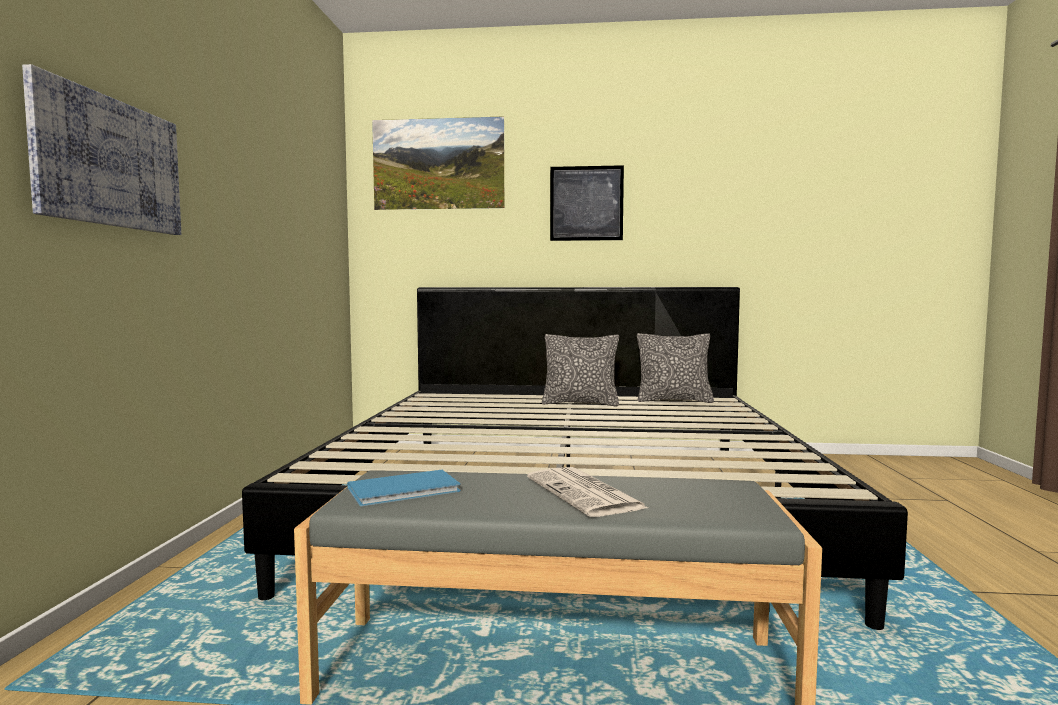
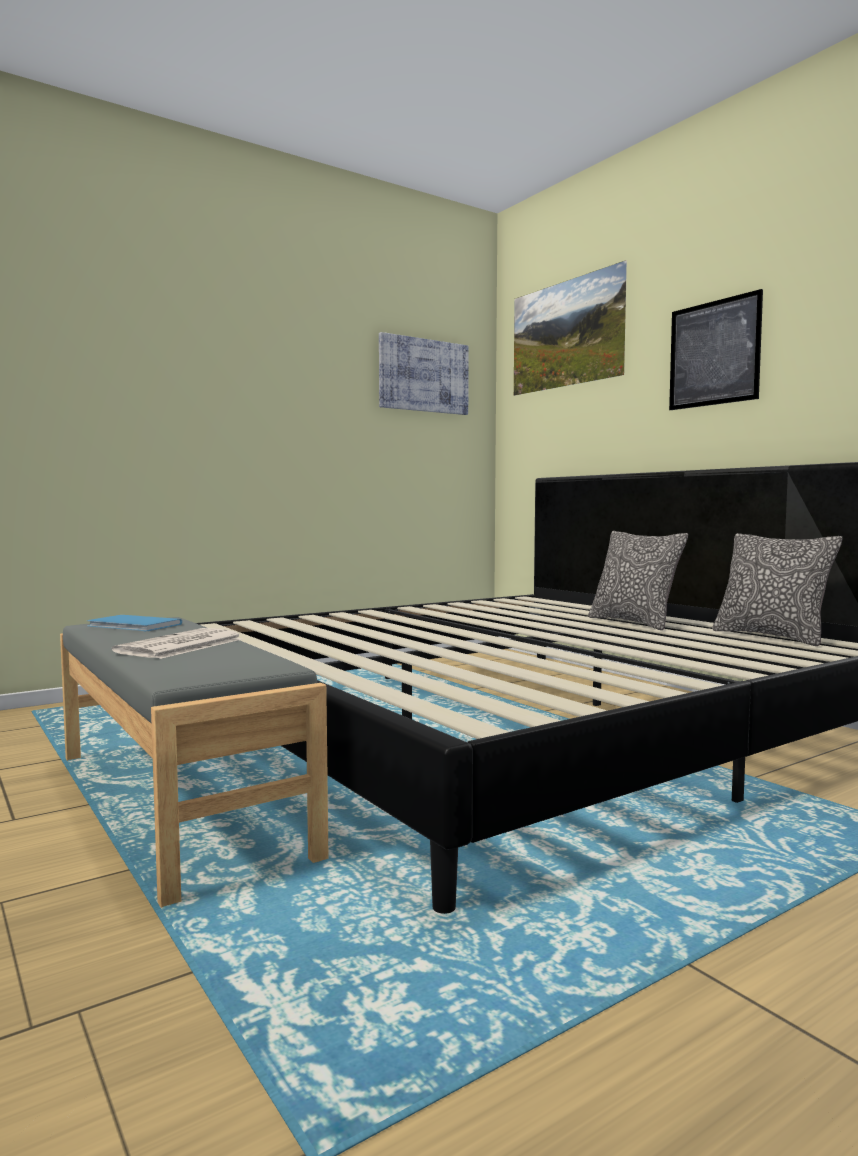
camera: 50 degrees right, 0 degrees up
picture [22,64,181,235] -> picture moved to [379,332,469,415]

